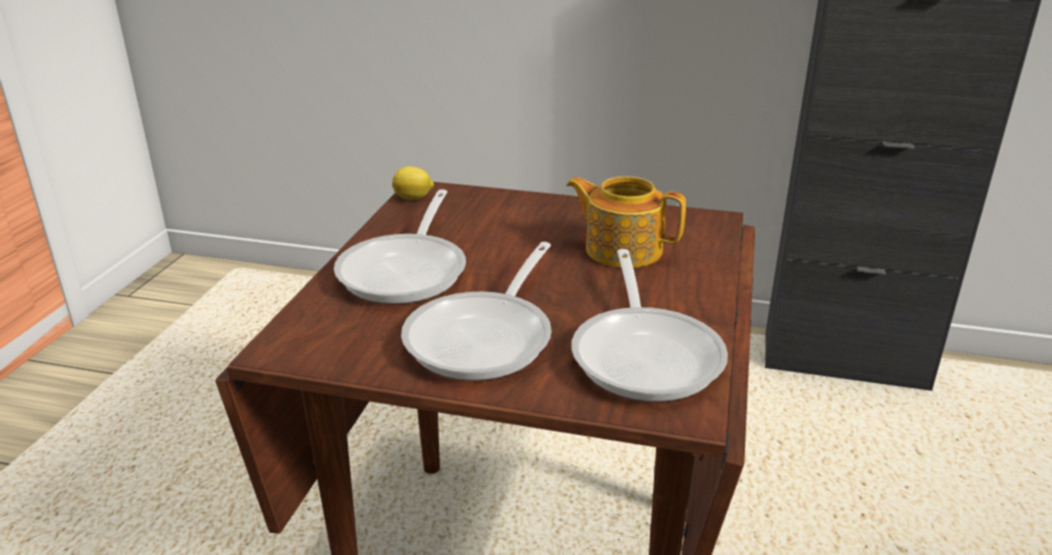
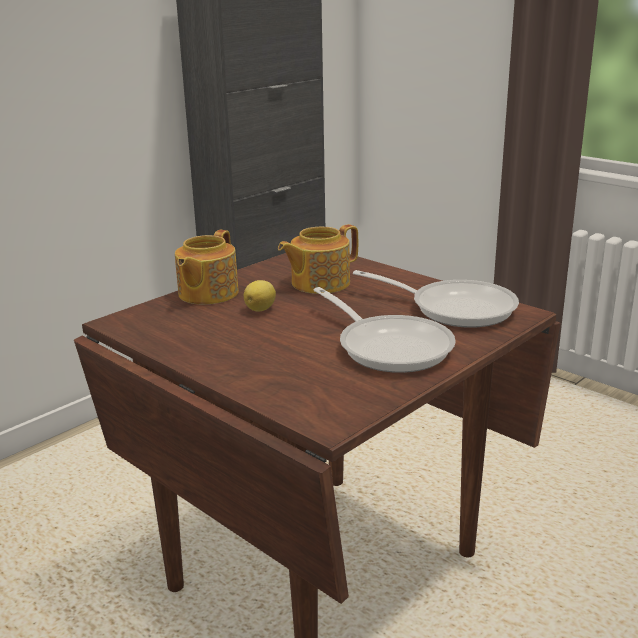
camera: 60 degrees left, 5 degrees down
frying pan [334,189,466,304] -> none
lemon [392,166,434,200] -> lemon moved to [244,280,276,311]
none -> teapot [175,230,239,304]

